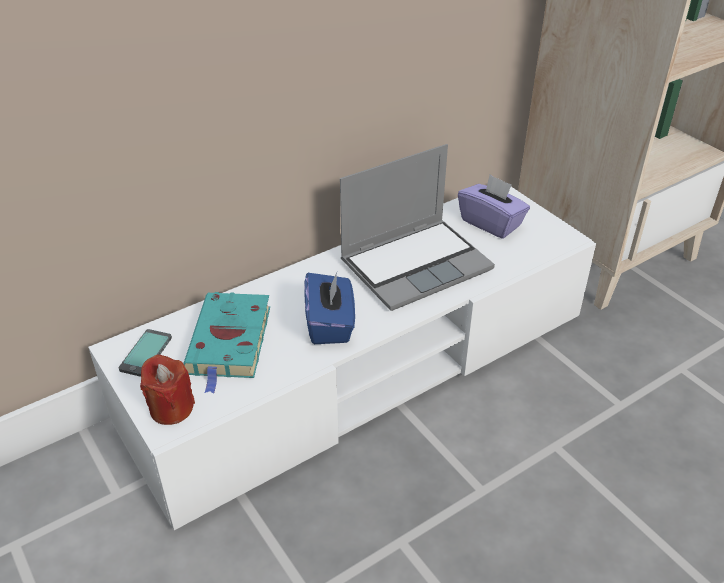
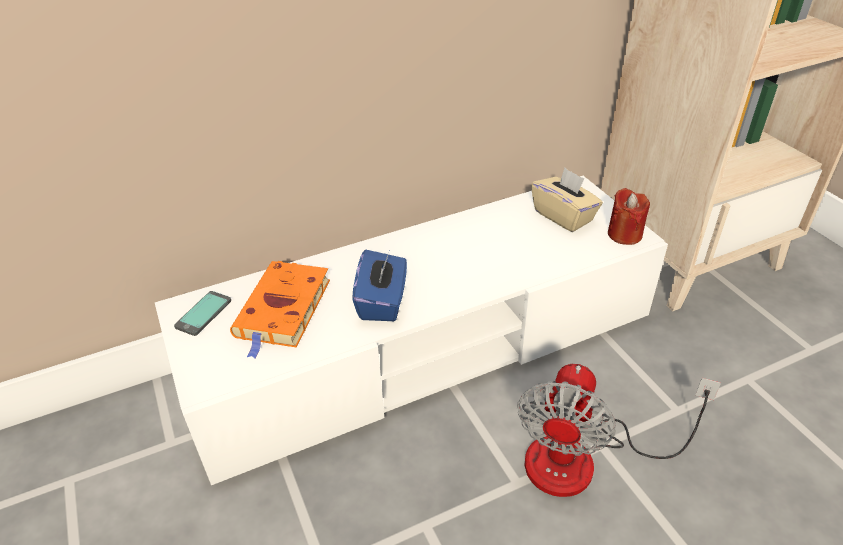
camera: 10 degrees right, 0 degrees up
red candle [140,354,195,425] -> red candle moved to [608,188,650,245]
turquoise book [183,292,270,394] -> orange book [230,261,330,359]
laptop [340,144,495,311] -> none
purple tissue box [458,174,530,239] -> beige tissue box [531,167,603,232]
none -> fan [517,364,721,497]

